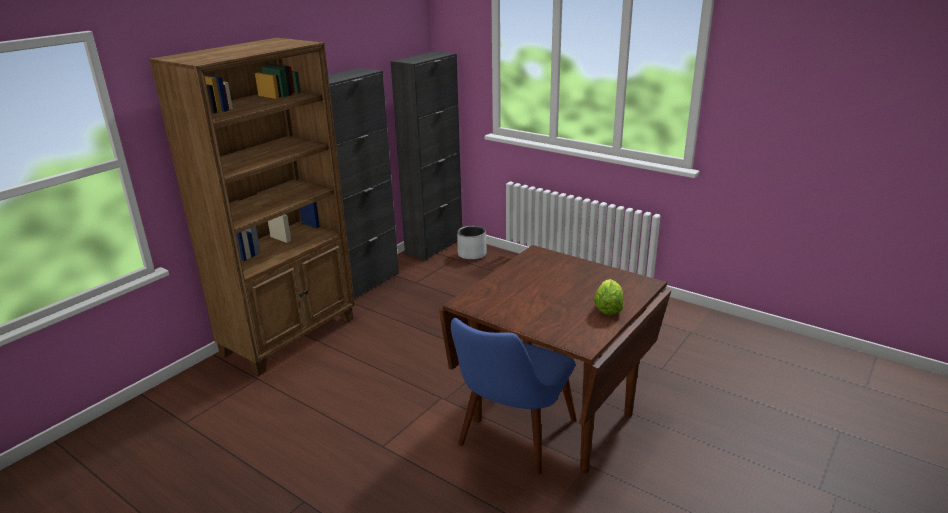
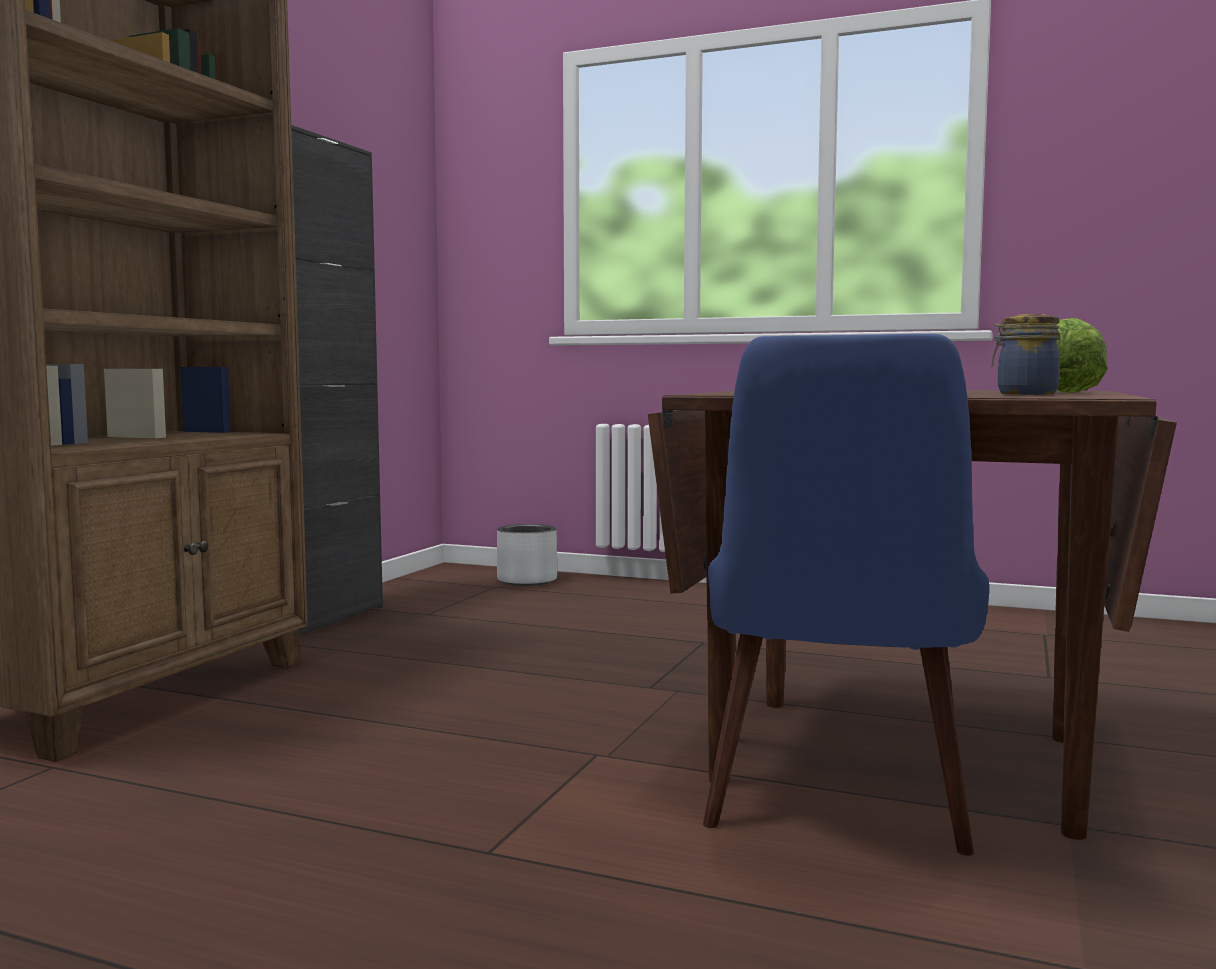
camera: 15 degrees left, 20 degrees down
black cabinet [391,51,462,261] -> none
none -> jar [991,314,1060,395]

